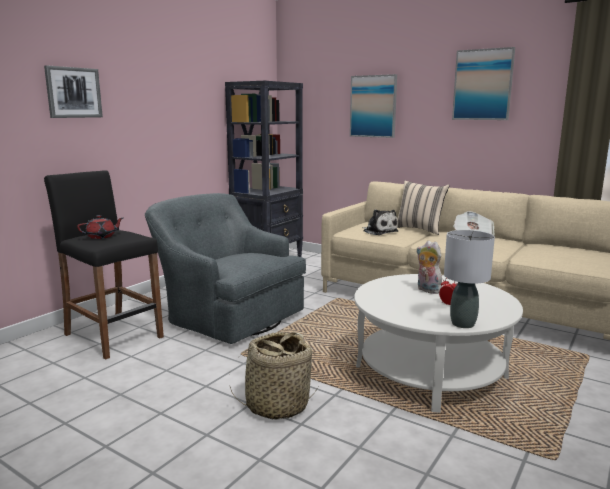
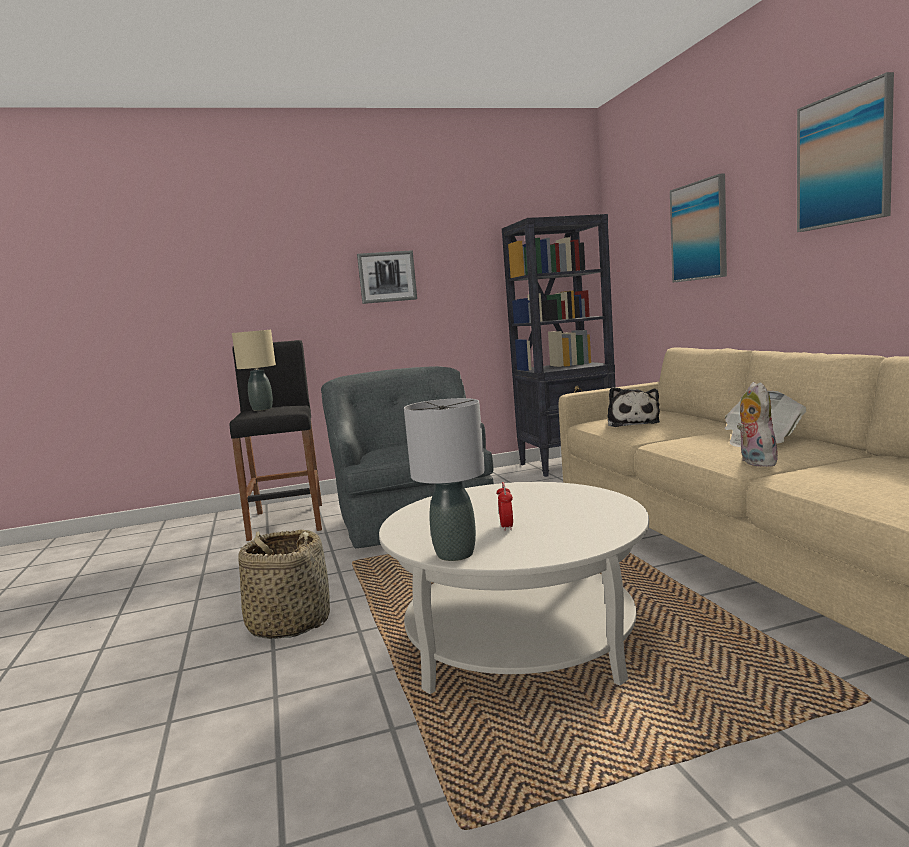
camera: 40 degrees right, 5 degrees down
picture [44,65,103,118] -> picture moved to [357,250,417,304]
red teapot [77,215,123,239] -> beige table lamp [232,330,276,411]
beige pillow [397,181,450,235] -> none
plush toy [417,240,442,294] -> plush toy moved to [737,382,778,467]

